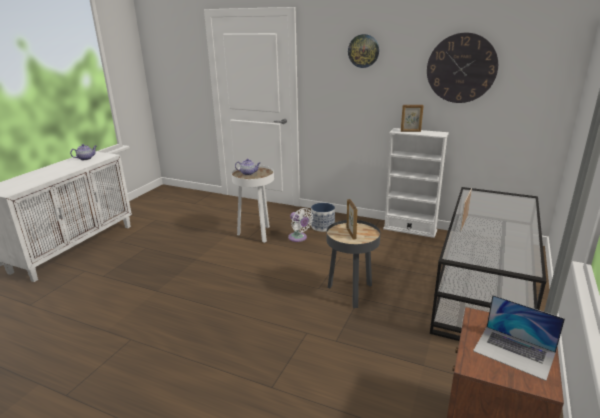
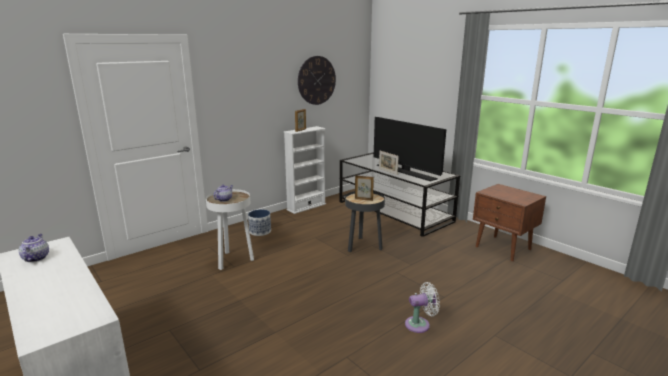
camera: 65 degrees left, 5 degrees down
white fan [288,208,313,242] -> white fan moved to [405,282,440,333]
wall clock [348,34,379,68] -> none
laptop [473,295,565,381] -> none
none -> television [374,117,446,181]

